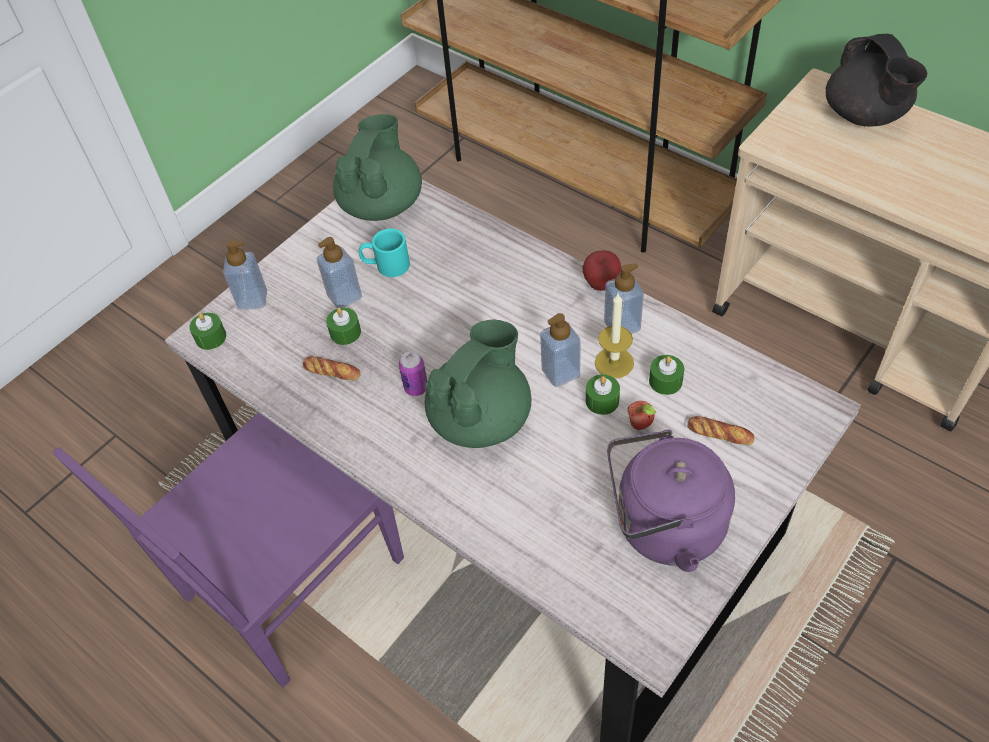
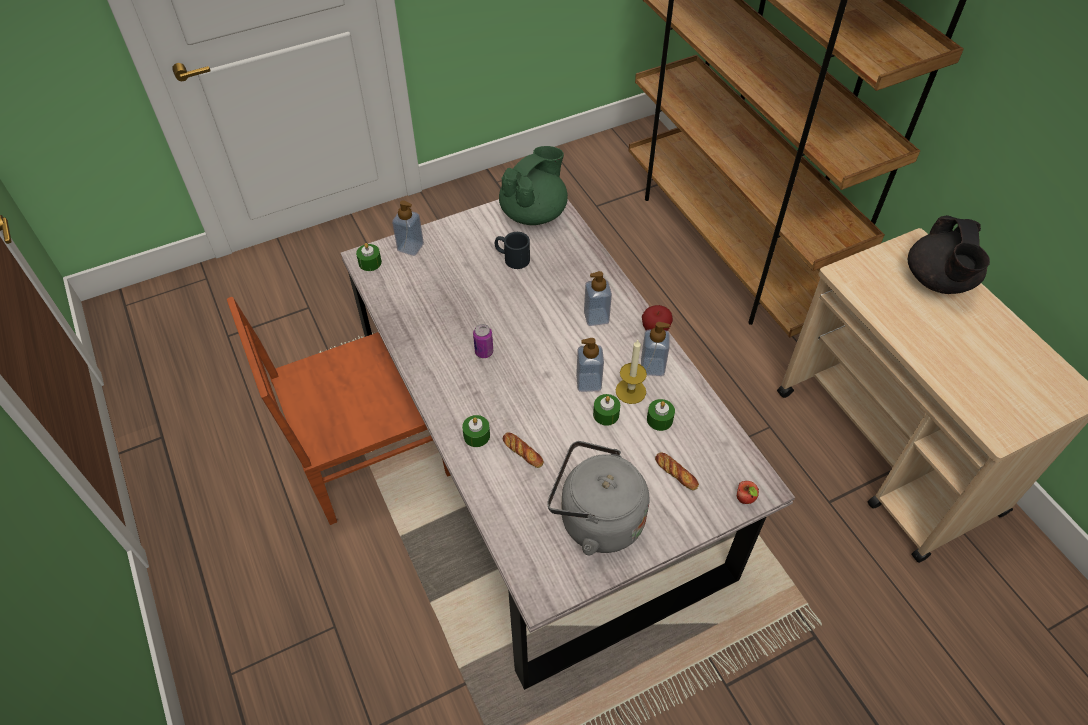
camera: 20 degrees right, 0 degrees up
purple chair [53,412,404,688] -> brown chair [227,297,451,525]
bread [303,356,361,380] -> bread moved to [503,432,544,468]
soap dispenser [317,237,362,308] -> soap dispenser moved to [584,271,612,326]
green candle [326,308,361,345] -> green candle moved to [462,415,490,447]
turquoise mug [359,228,410,277] -> black mug [495,232,530,269]
green teapot [424,319,532,448] -> none
purple kettle [607,430,735,572] -> grey kettle [547,441,649,555]
apple [628,401,656,430] -> apple moved to [737,481,759,504]

